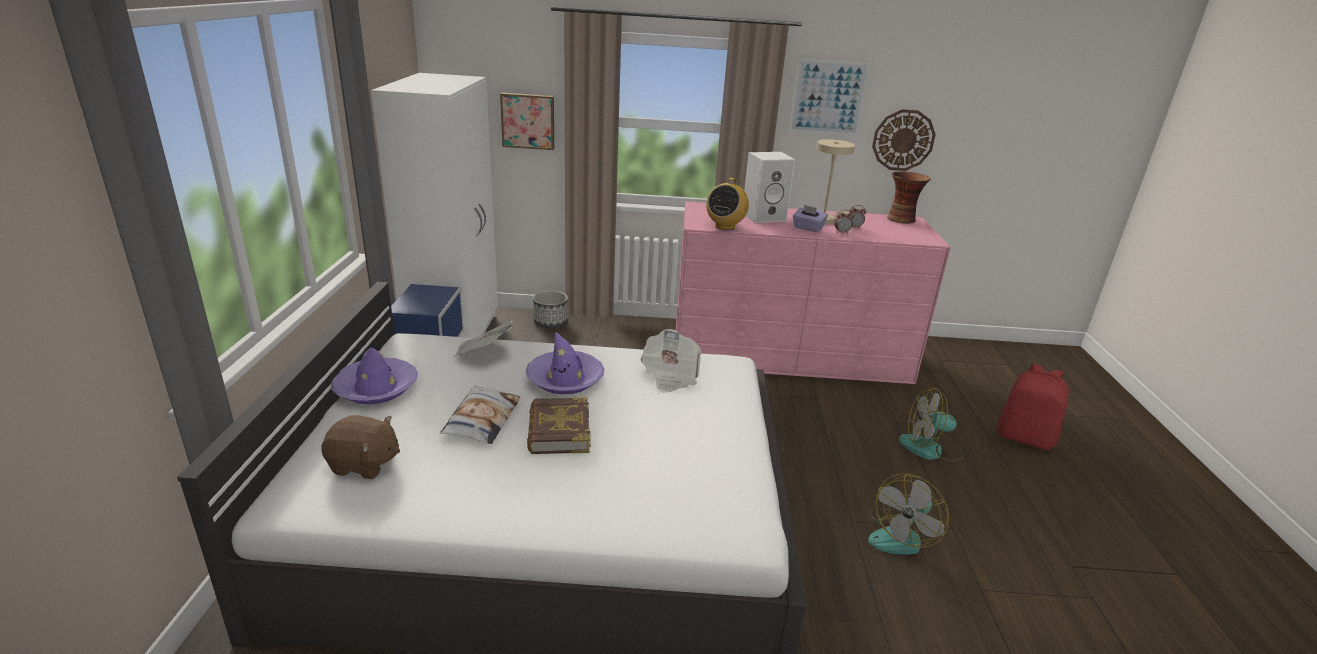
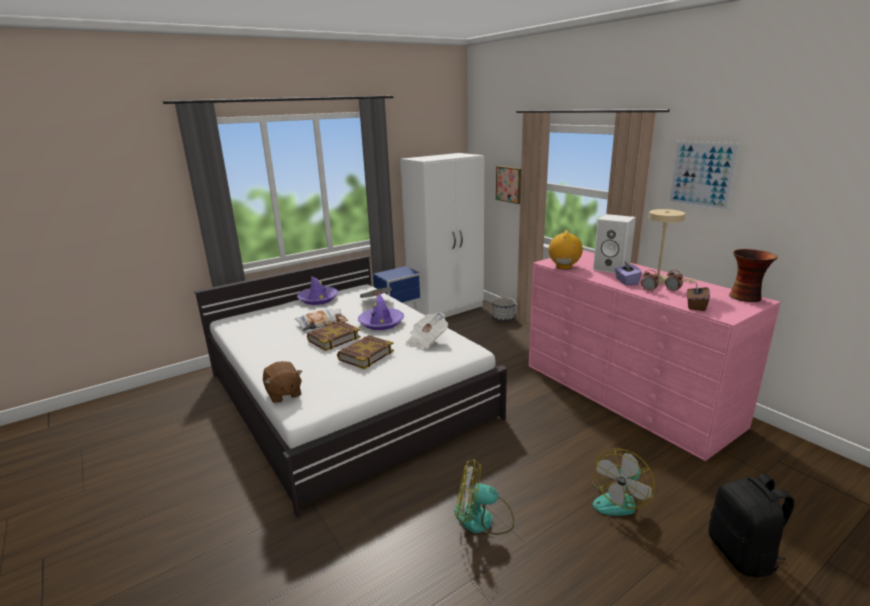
camera: 55 degrees right, 5 degrees down
brown plush toy [321,415,400,479] -> brown plush toy moved to [263,361,302,403]
radio [706,178,749,230] -> radio turned 120 degrees clockwise [549,230,583,269]
wall clock [872,109,936,171] -> none
fan [899,388,964,462] -> fan turned 105 degrees counterclockwise [592,448,655,516]
red backpack [998,364,1069,450] -> black backpack [709,474,794,577]
none -> book [337,335,394,369]
none -> brown tissue box [687,282,710,311]

